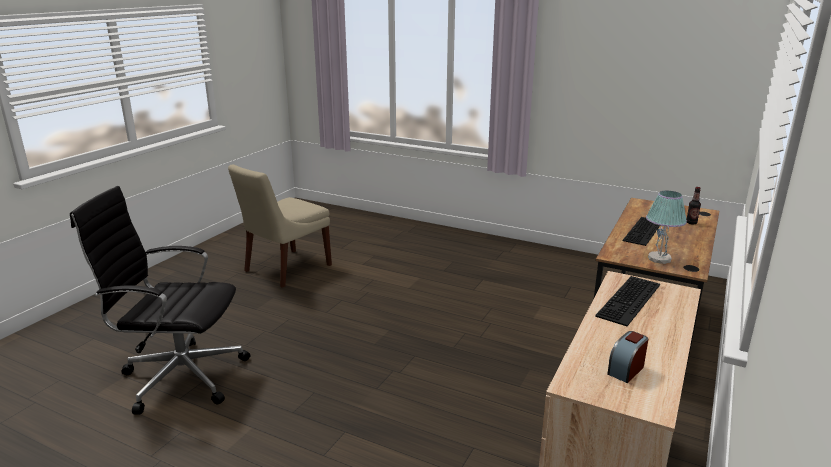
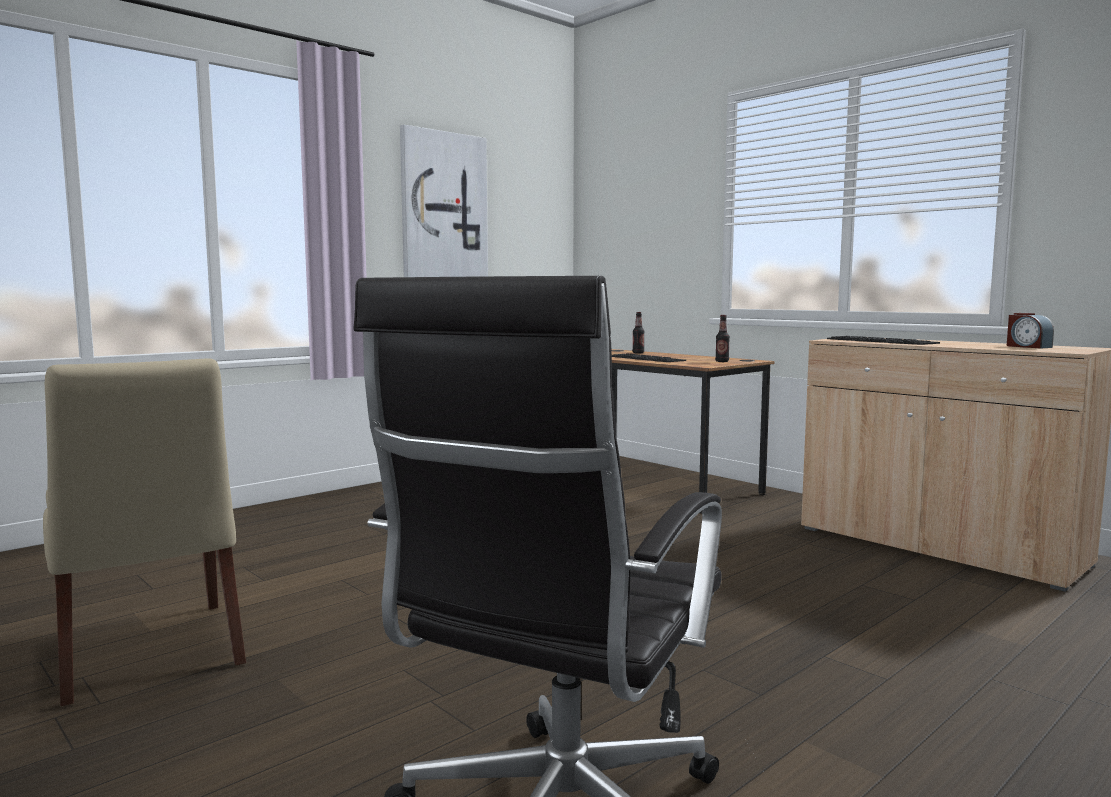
camera: 70 degrees left, 15 degrees down
table lamp [646,191,687,264] -> bottle [715,315,730,362]
none -> picture [400,124,488,277]

